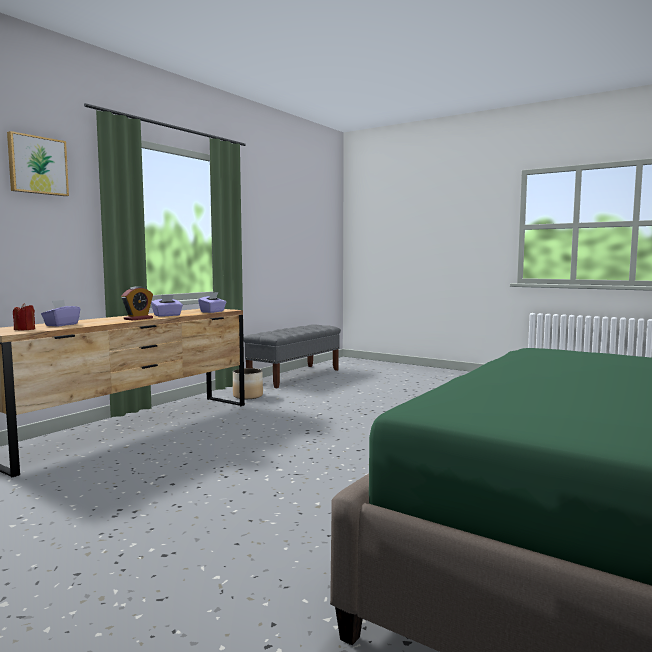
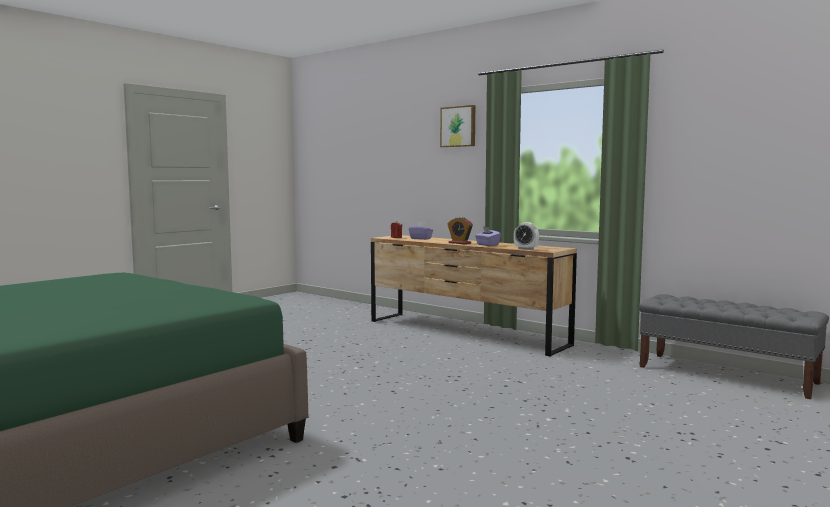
camera: 95 degrees right, 0 degrees up
purple tissue box [198,292,226,313] -> alarm clock [514,222,539,250]
planter [233,368,263,399] -> none

